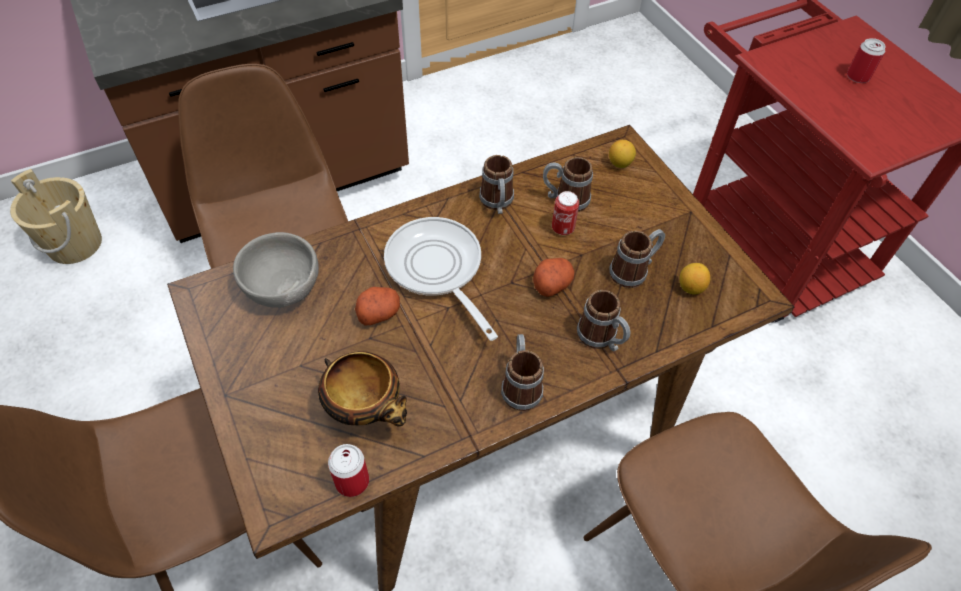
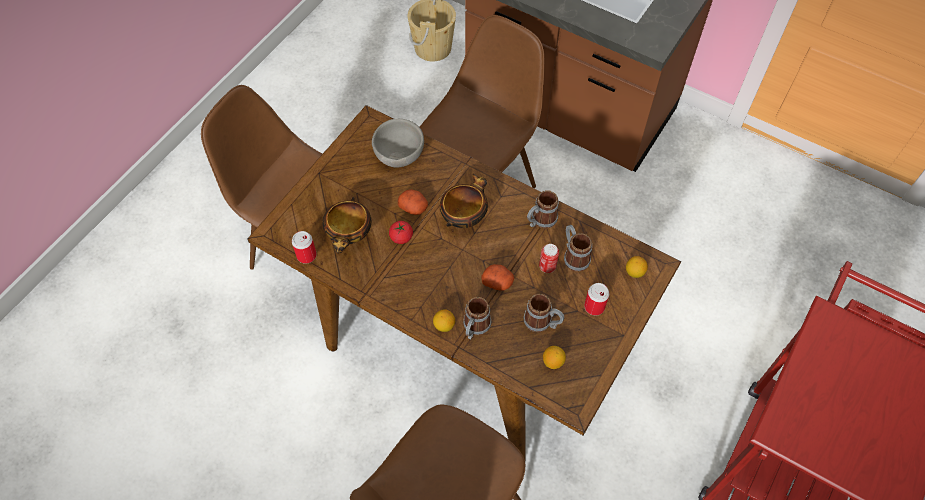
camera: 60 degrees right, 5 degrees up
frying pan [384,217,498,341] -> bowl [440,174,488,228]
mug [501,334,544,411] -> none
can [847,38,886,83] -> can moved to [584,283,609,316]
none -> tomato [389,221,413,244]
none -> lemon [433,309,455,332]

